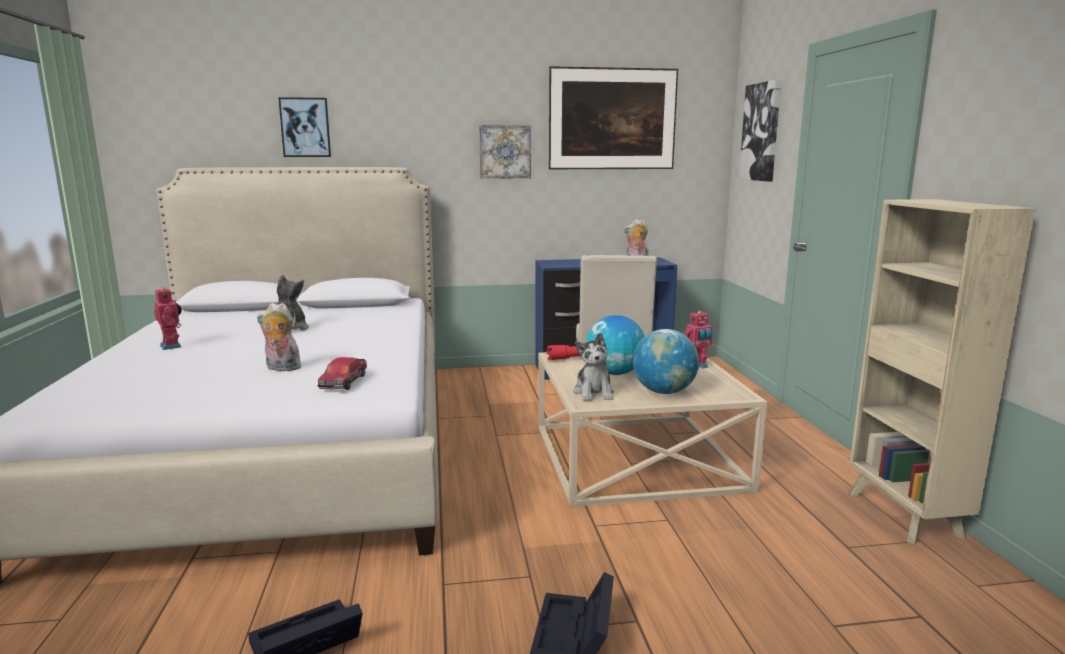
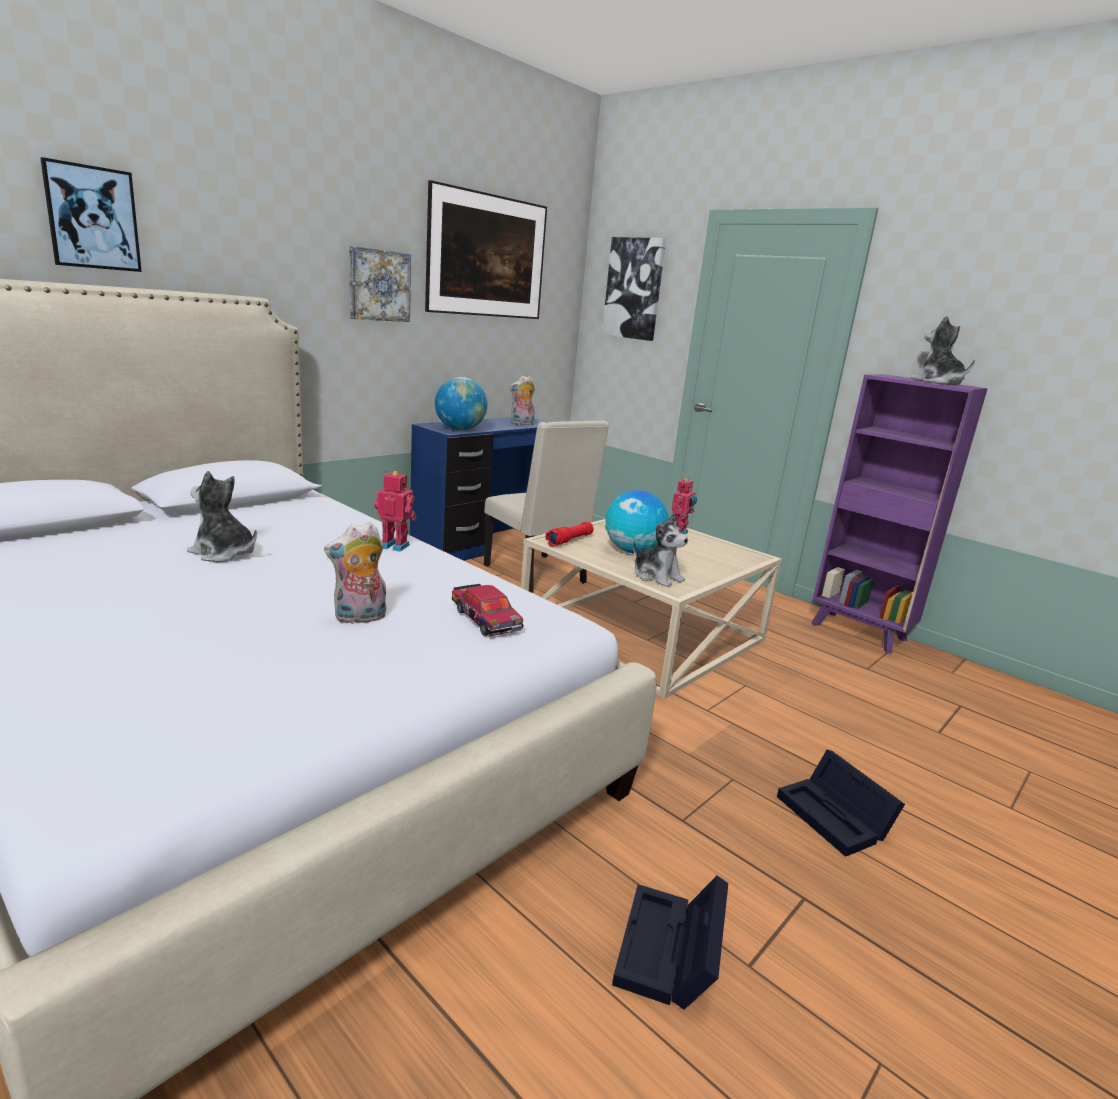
camera: 40 degrees left, 5 degrees up
toy robot [154,287,182,350] -> toy robot moved to [374,471,417,552]
globe [633,329,699,394] -> globe moved to [435,377,488,430]
beige bookcase [849,199,1036,544] -> purple bookcase [811,374,988,654]
none -> plush toy [910,316,975,385]

